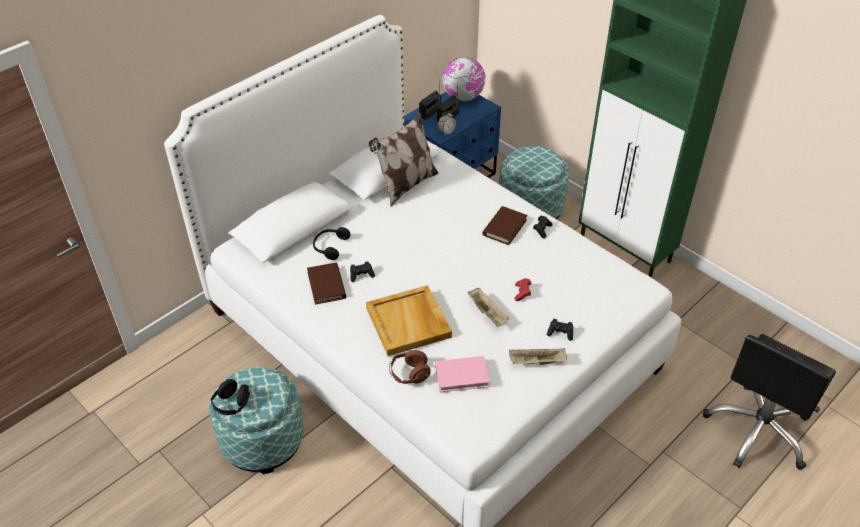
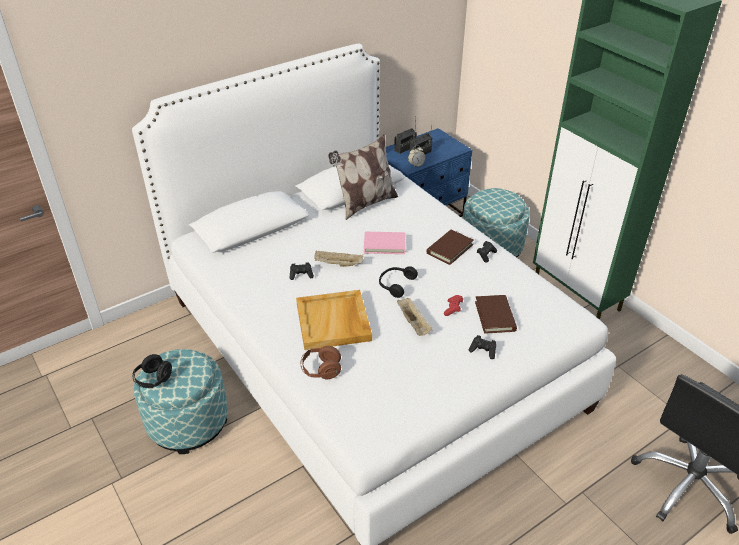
camera: 10 degrees right, 5 degrees down
brown book [307,263,346,305] -> brown book moved to [475,295,517,334]
black headphones [313,227,350,260] -> black headphones moved to [379,266,418,298]
pink book [435,356,490,392] -> pink book moved to [364,232,406,254]
globe [443,57,486,101] -> none
beige tray [509,348,567,365] -> beige tray moved to [314,251,363,267]

